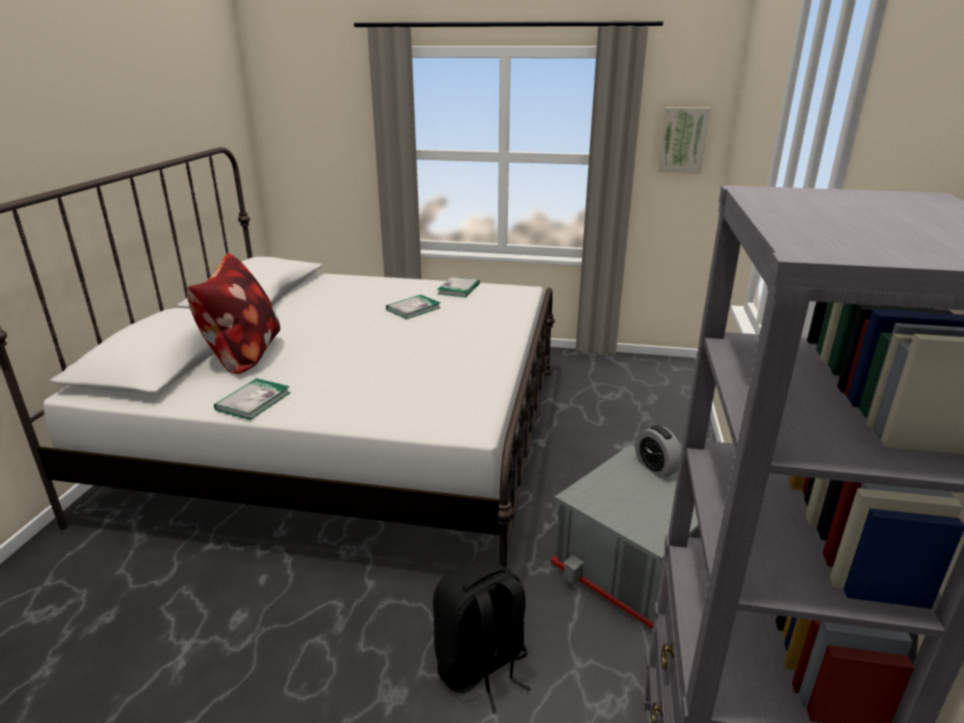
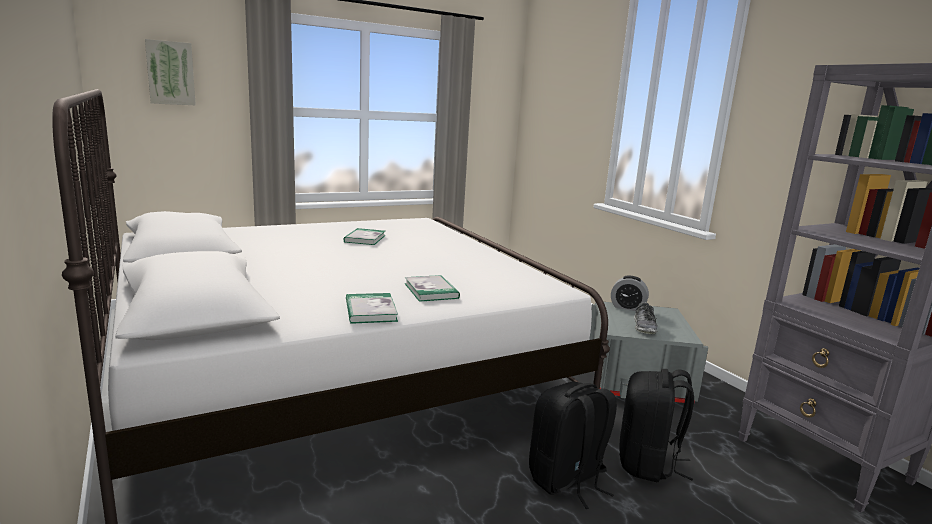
camera: 40 degrees left, 10 degrees down
pillow [187,253,280,374] -> none
book [437,277,480,298] -> book moved to [405,275,460,302]
picture [658,107,710,174] -> picture moved to [145,39,196,105]
none -> black backpack [529,382,617,509]
none -> shoe [634,303,657,334]

